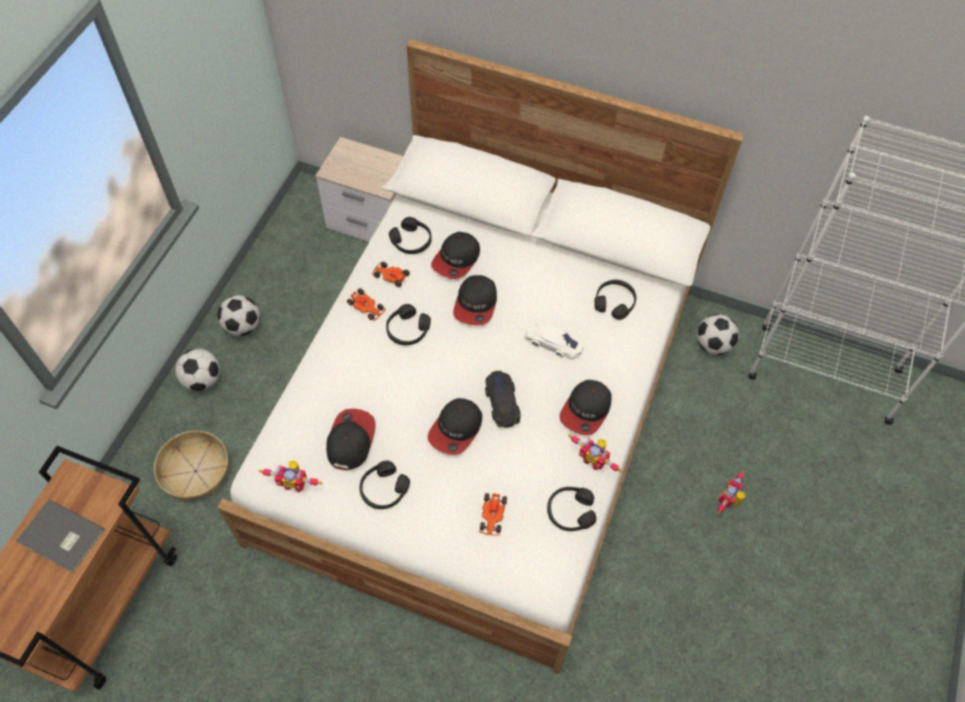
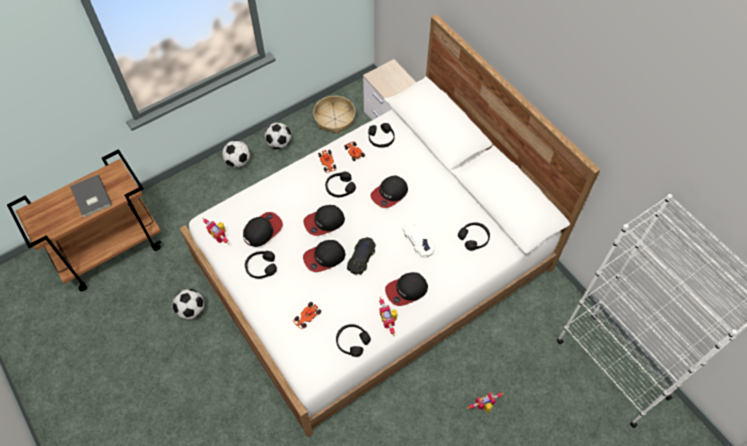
camera: 35 degrees right, 0 degrees up
basket [154,431,229,501] -> basket moved to [313,96,355,134]
cap [431,232,480,279] -> cap moved to [303,205,345,236]
football [696,314,739,355] -> football moved to [173,289,204,320]

